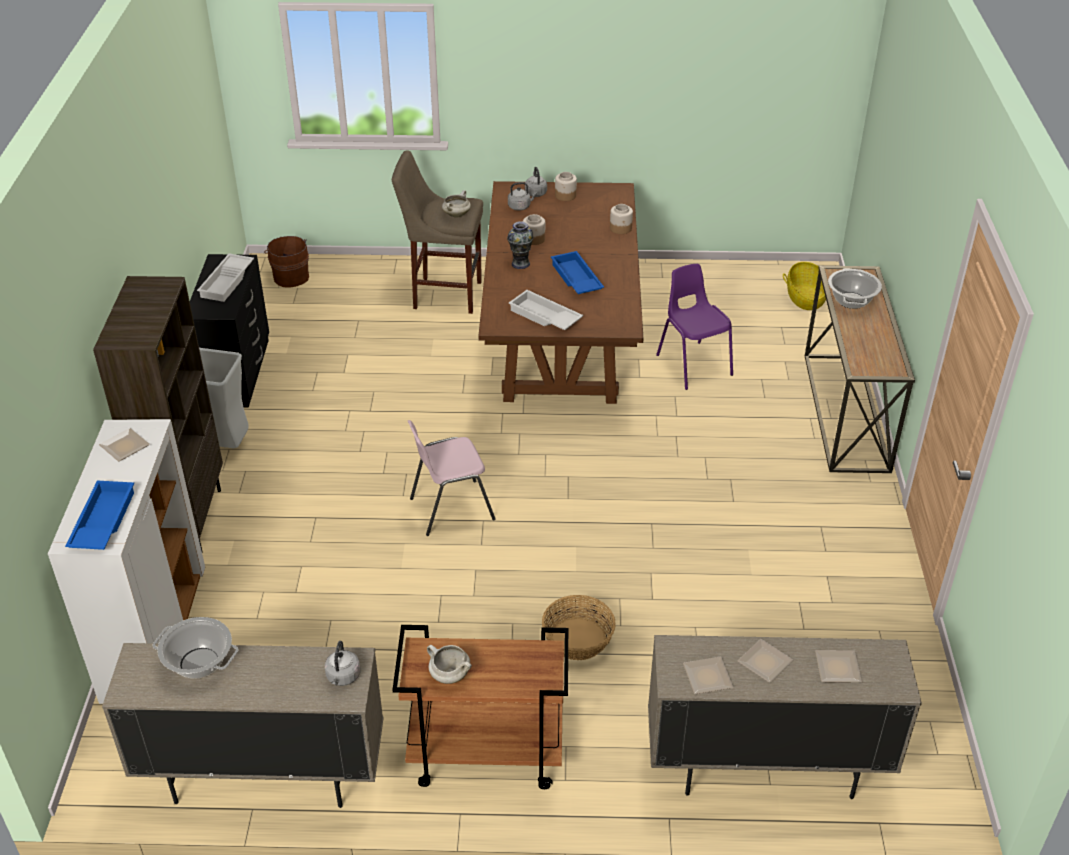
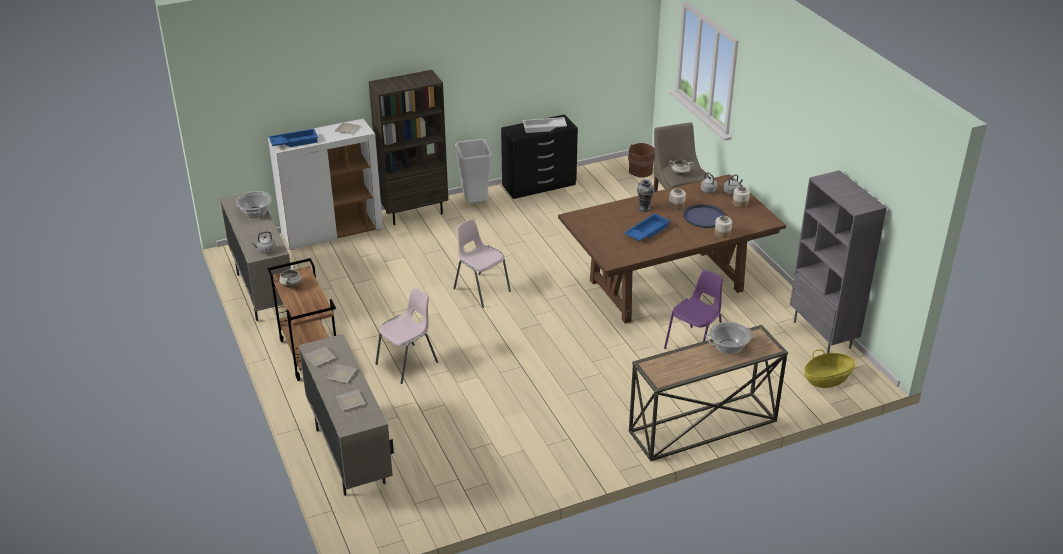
camera: 65 degrees right, 5 degrees down
white tray [509,290,583,330] -> none
basket [542,595,616,660] -> pink chair [375,288,438,384]
none -> blue tray [683,204,726,228]
none -> grey bookcase [790,170,887,353]

